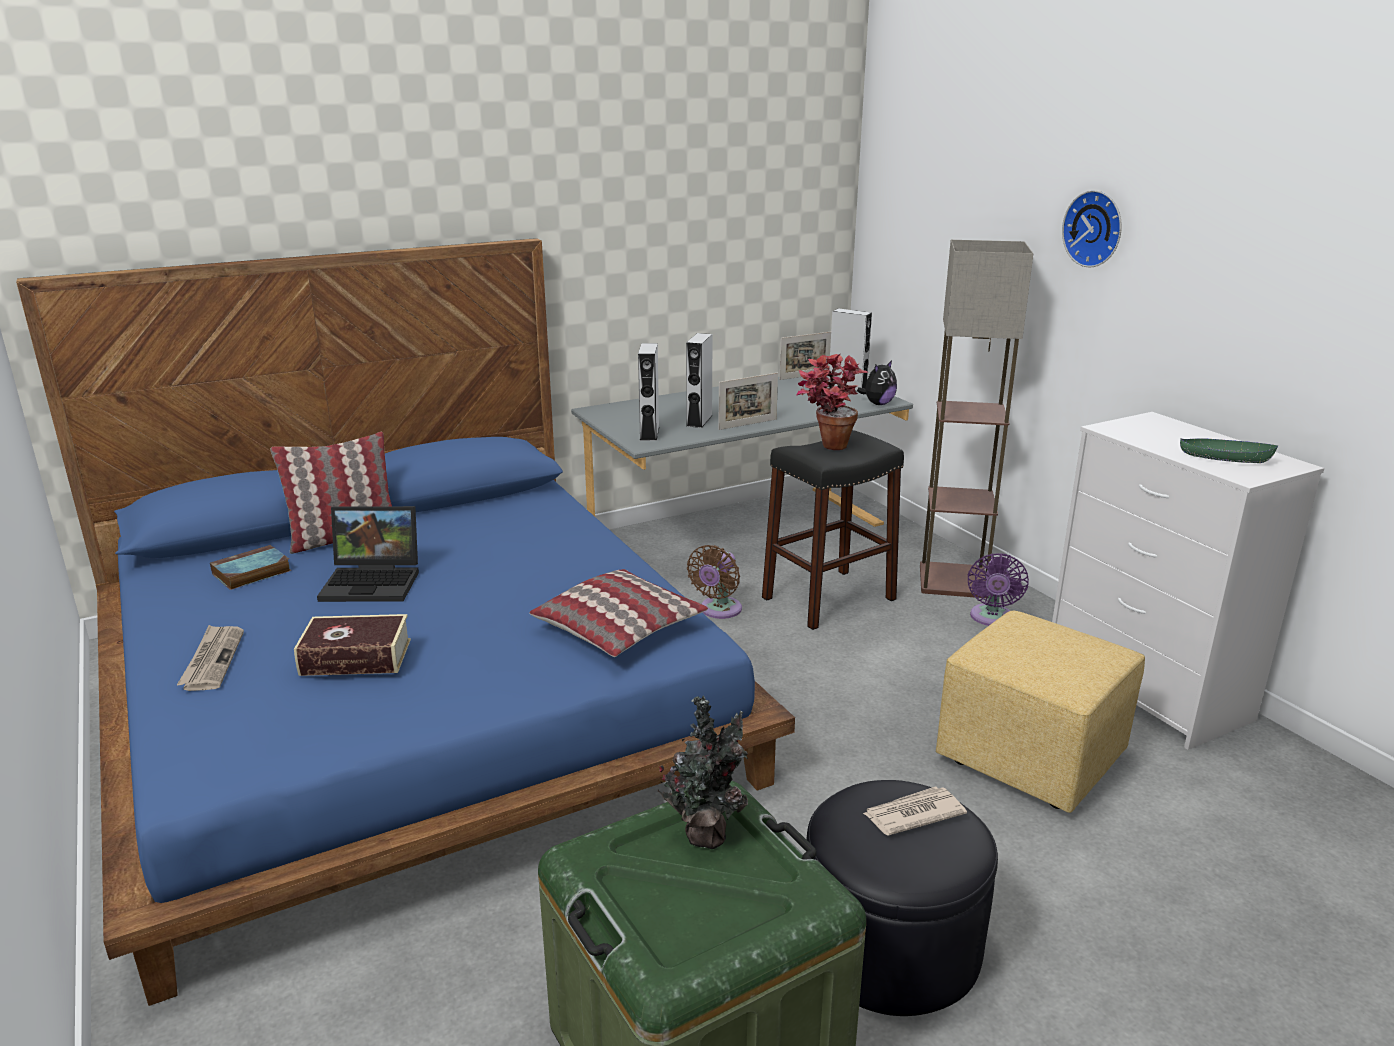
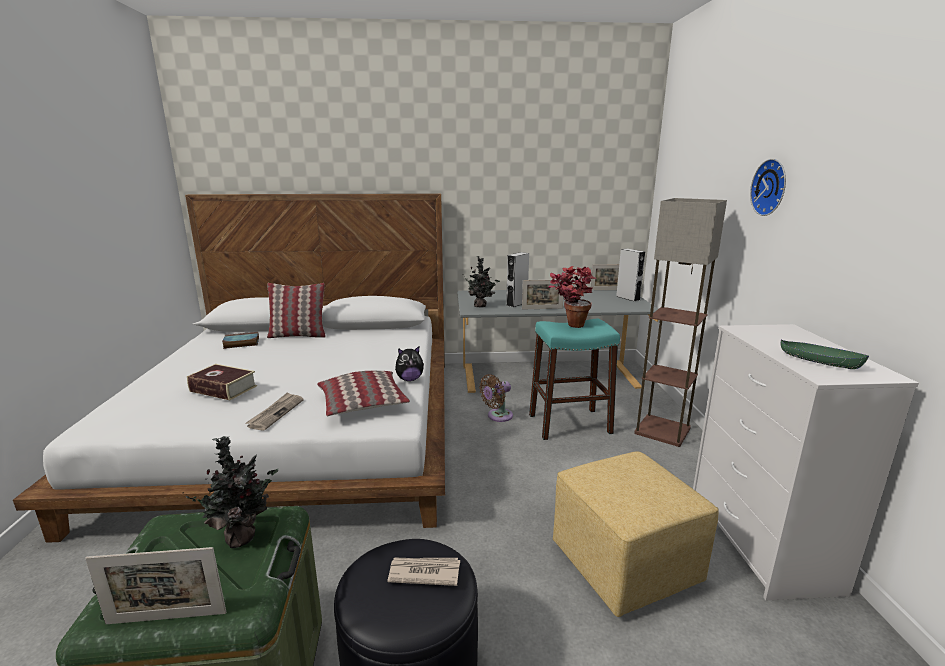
camera: 25 degrees right, 5 degrees down
blue bed [16,238,795,1006] -> white bed [13,193,445,543]
newspaper [177,625,244,691] -> newspaper moved to [246,392,304,430]
laptop [317,506,419,602] -> none
grey speaker [638,343,659,441] -> potted plant [465,256,500,307]
black stool [762,430,904,630] -> turquoise stool [529,319,620,440]
plush toy [857,360,897,405] -> plush toy moved to [395,346,424,381]
purple fan [968,553,1029,626] -> none
none -> picture frame [85,547,227,624]

